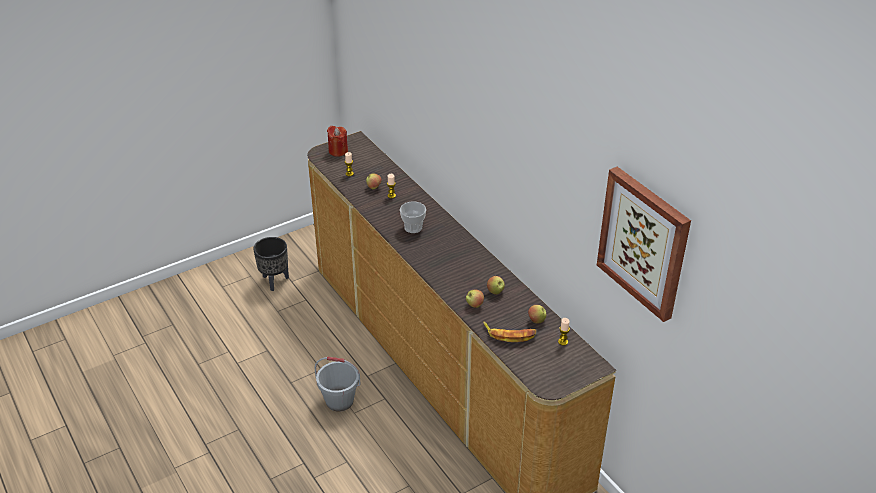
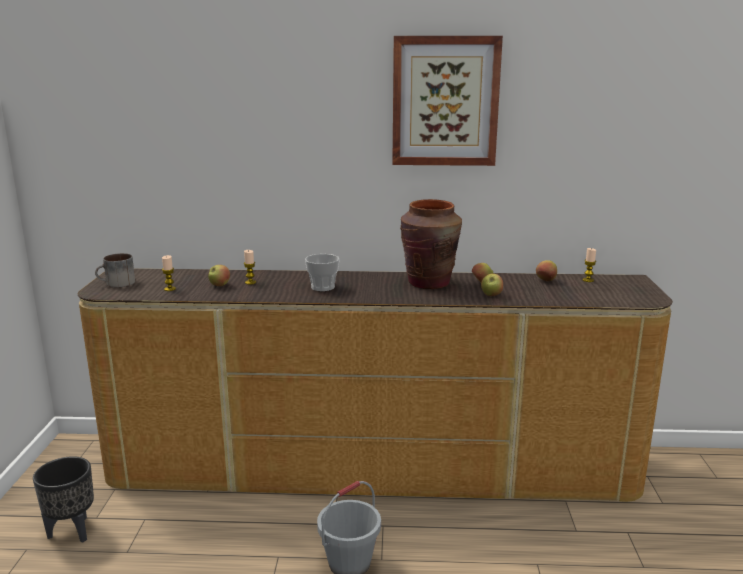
camera: 55 degrees left, 20 degrees down
red candle [327,126,348,157] -> mug [95,253,135,287]
banana [483,321,536,342] -> none
picture [597,166,691,322] -> picture moved to [392,36,503,166]
none -> brown vase [400,199,462,289]

